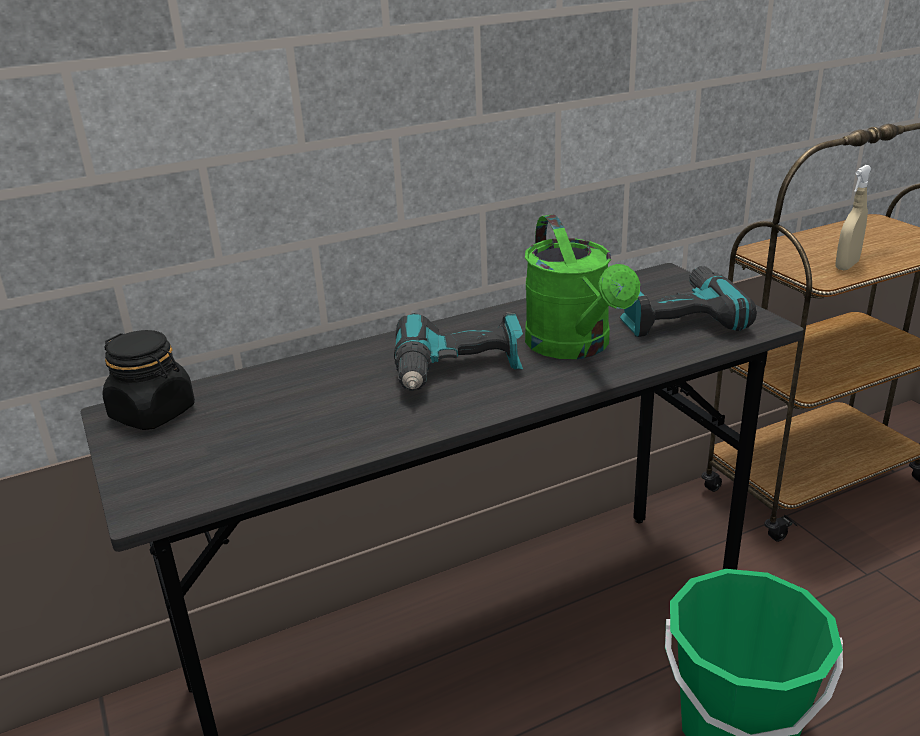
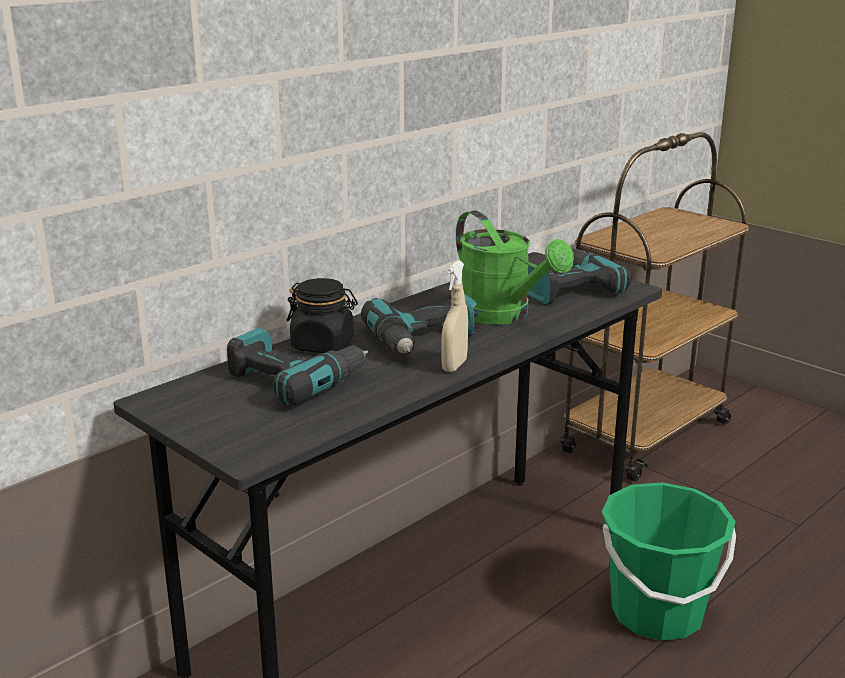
camera: 20 degrees left, 5 degrees down
black jar [103,330,195,430] -> black jar moved to [287,278,358,353]
beige spray bottle [835,165,872,270] -> beige spray bottle moved to [441,261,468,372]
none -> power drill [227,328,368,406]

